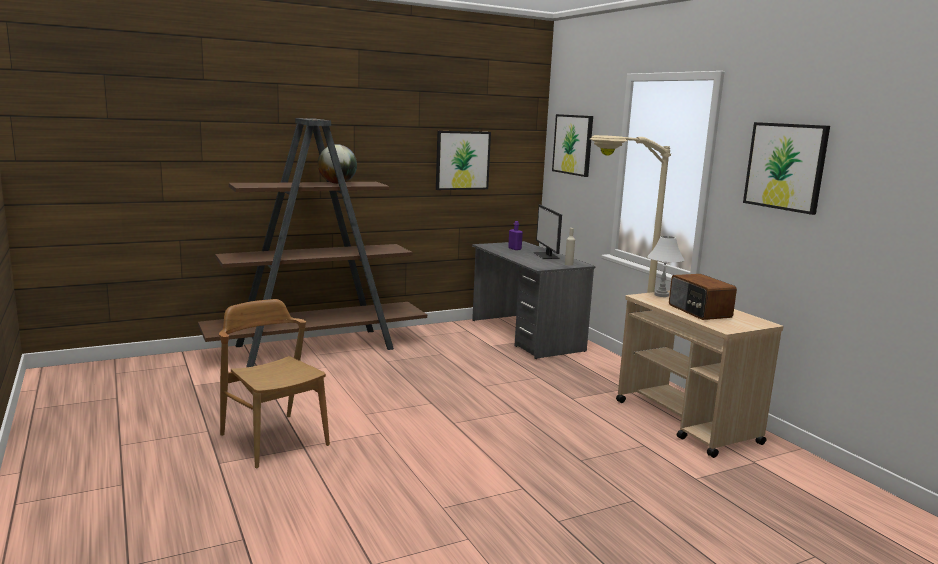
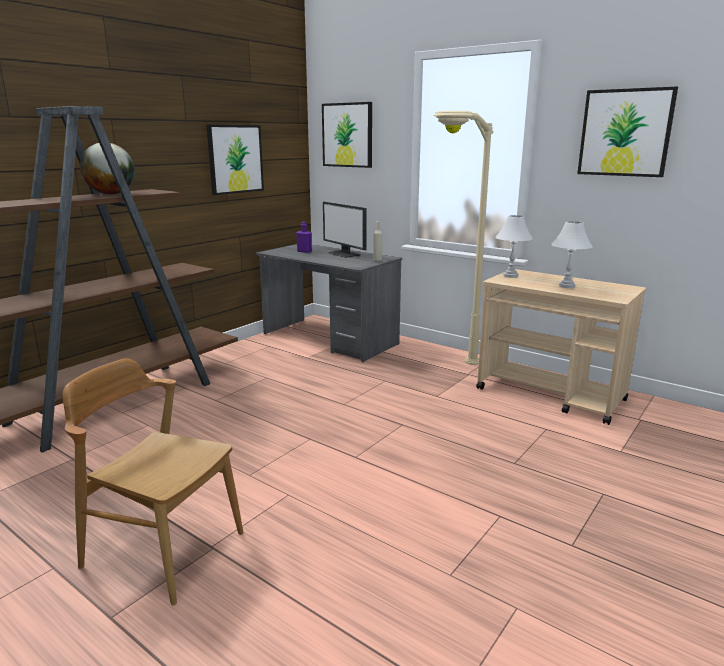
camera: 25 degrees left, 5 degrees up
radio [669,274,737,320] -> white table lamp [551,221,593,288]

